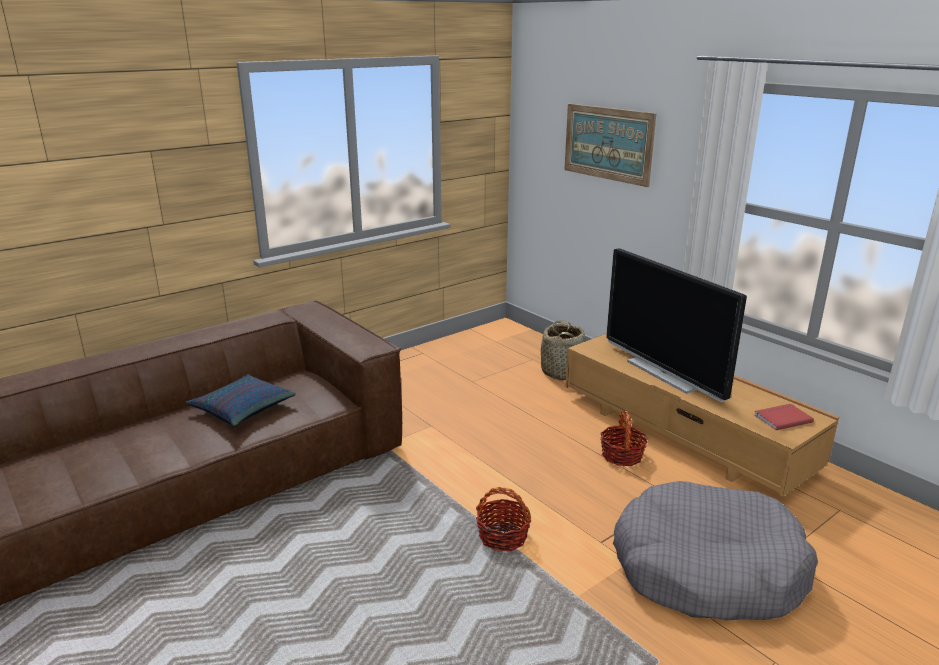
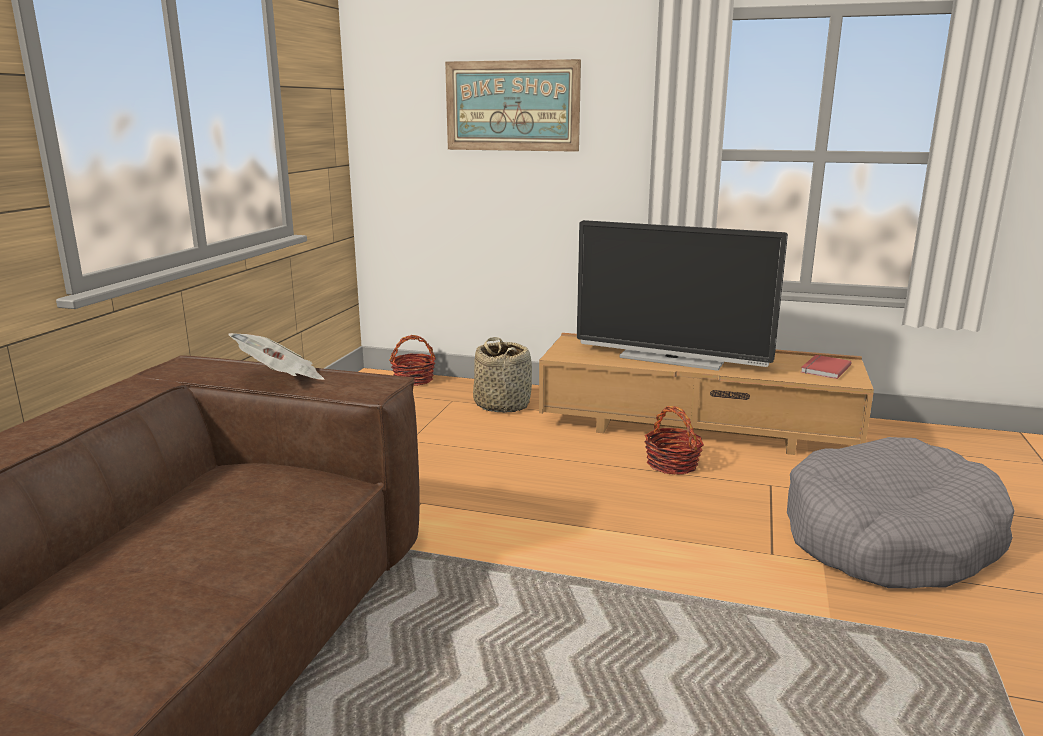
camera: 35 degrees left, 5 degrees down
blue pillow [185,374,296,427] -> none
basket [476,487,531,551] -> basket moved to [389,335,436,386]
none -> newspaper [228,333,325,380]

